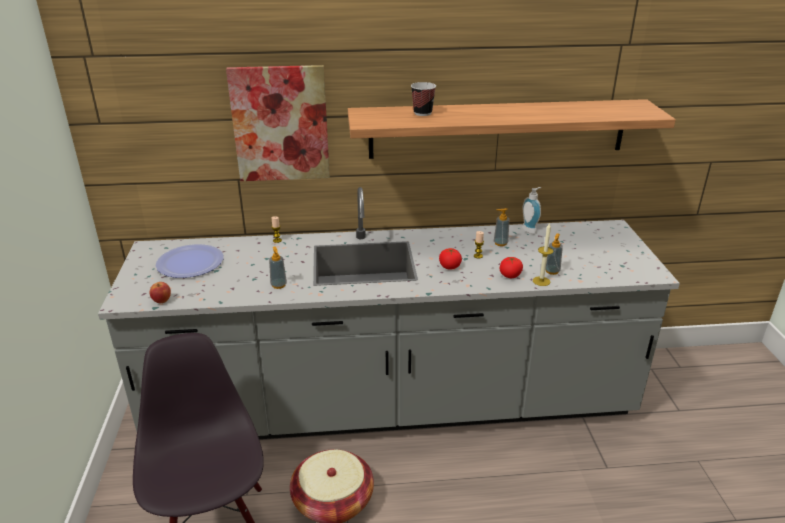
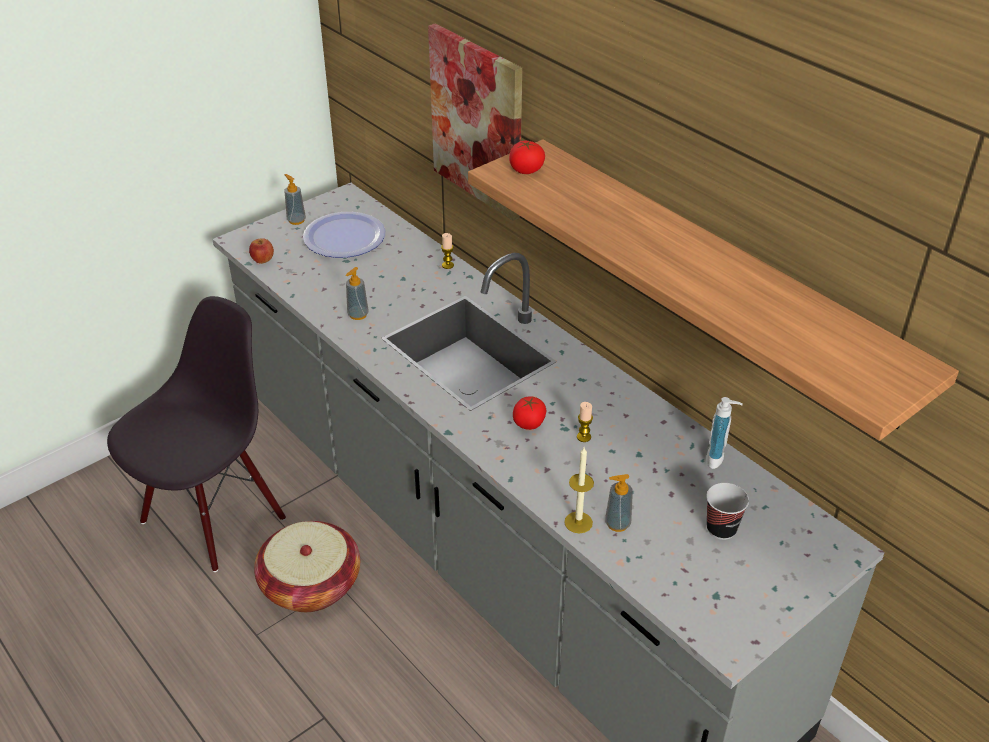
camera: 55 degrees right, 10 degrees up
cup [411,82,436,116] -> cup moved to [706,483,749,540]
soap dispenser [494,208,509,246] -> soap dispenser moved to [284,174,306,225]
tomato [499,257,523,278] -> tomato moved to [509,141,545,174]

